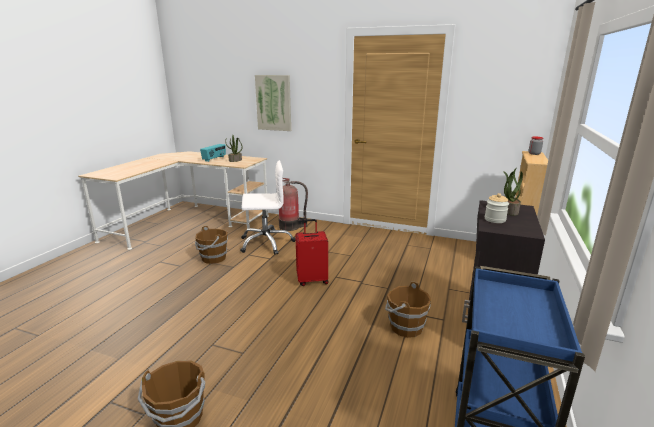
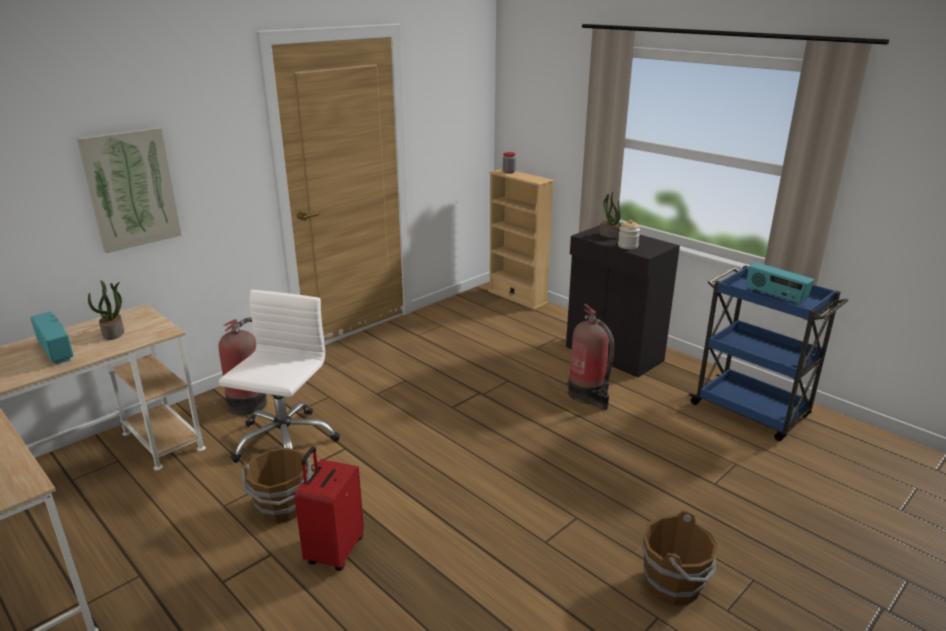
camera: 65 degrees left, 5 degrees up
red suitcase [295,219,329,286] -> red suitcase moved to [294,447,364,571]
brown bucket [385,282,431,338] -> fire extinguisher [568,304,615,410]
none -> radio [747,262,814,305]

